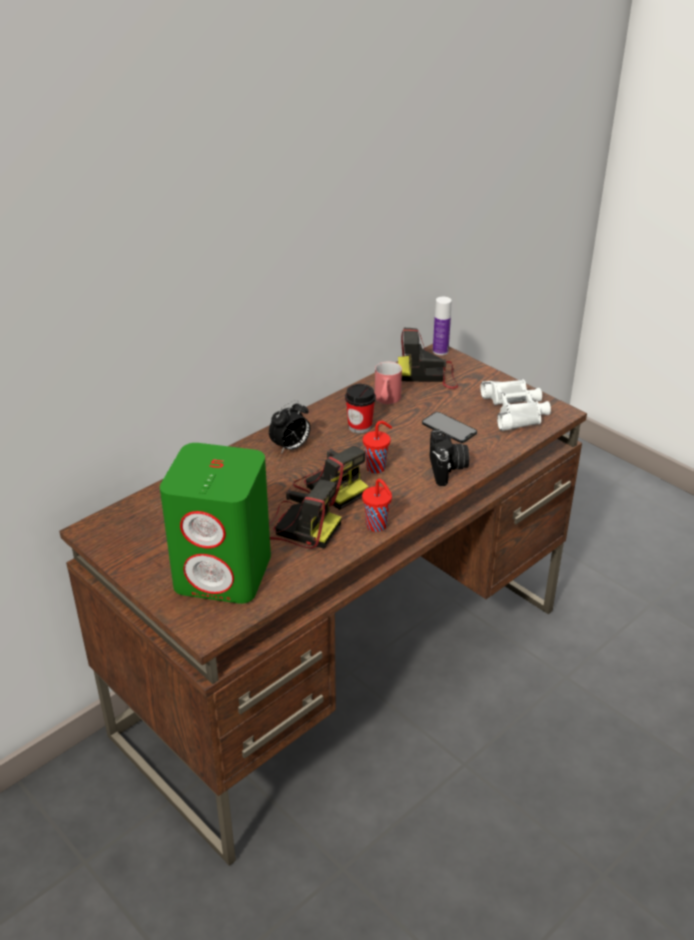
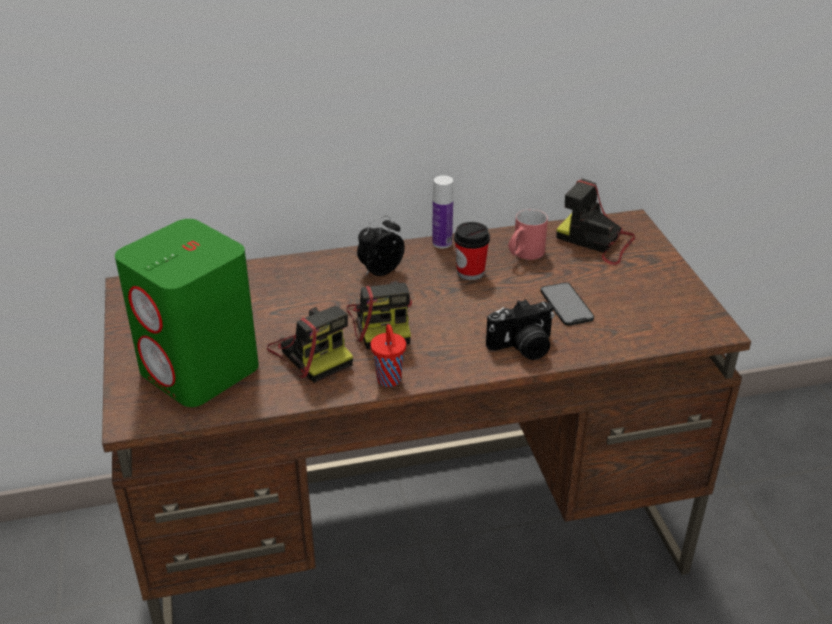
camera: 30 degrees right, 0 degrees up
alarm clock [269,400,310,454] -> alarm clock turned 150 degrees clockwise [357,216,405,276]
red cup [363,421,392,474] -> none
camera [429,429,469,486] -> camera turned 45 degrees clockwise [486,299,554,360]
bottle [433,297,452,355] -> bottle moved to [432,175,453,249]
white binoculars [480,379,551,431] -> none

